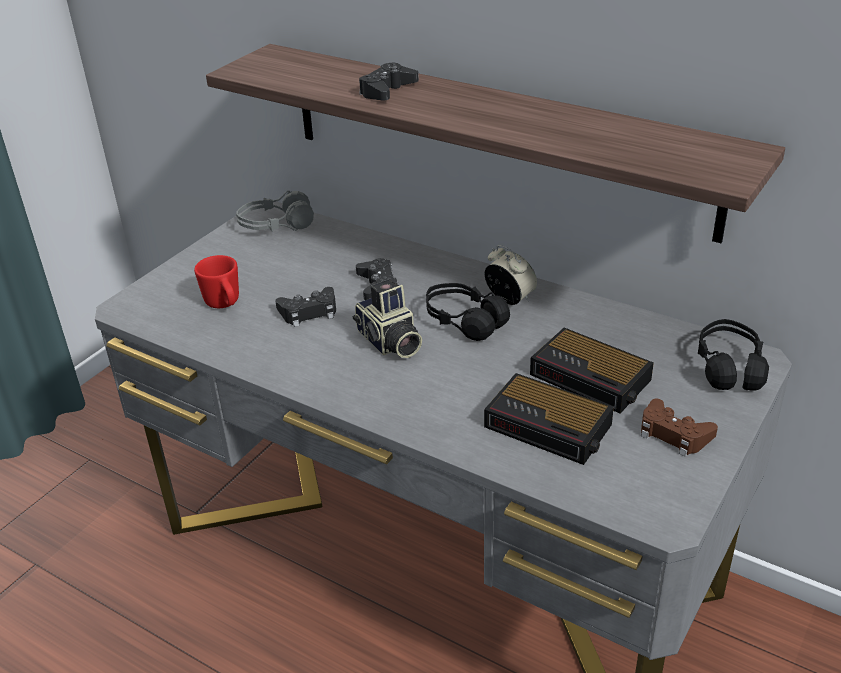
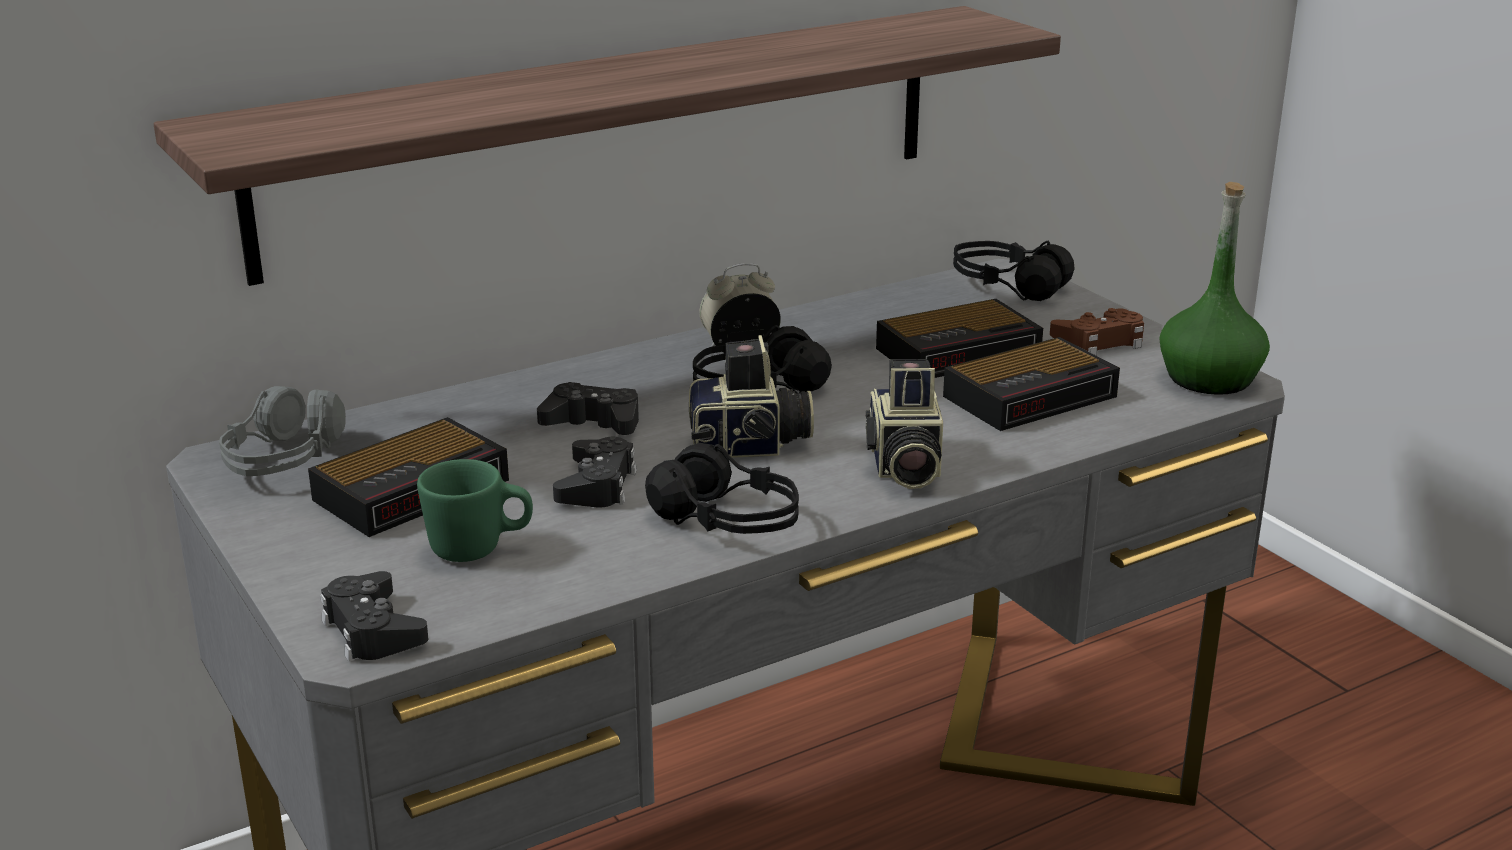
camera: 65 degrees left, 10 degrees down
red mug [194,255,239,308] -> green mug [417,459,533,562]
black game controller [359,63,419,101] -> black game controller moved to [320,571,428,661]
none -> alarm clock [308,417,509,537]
none -> black headphones [645,443,799,534]
none -> camera [866,359,943,489]
none -> green bottle [1160,182,1270,395]

